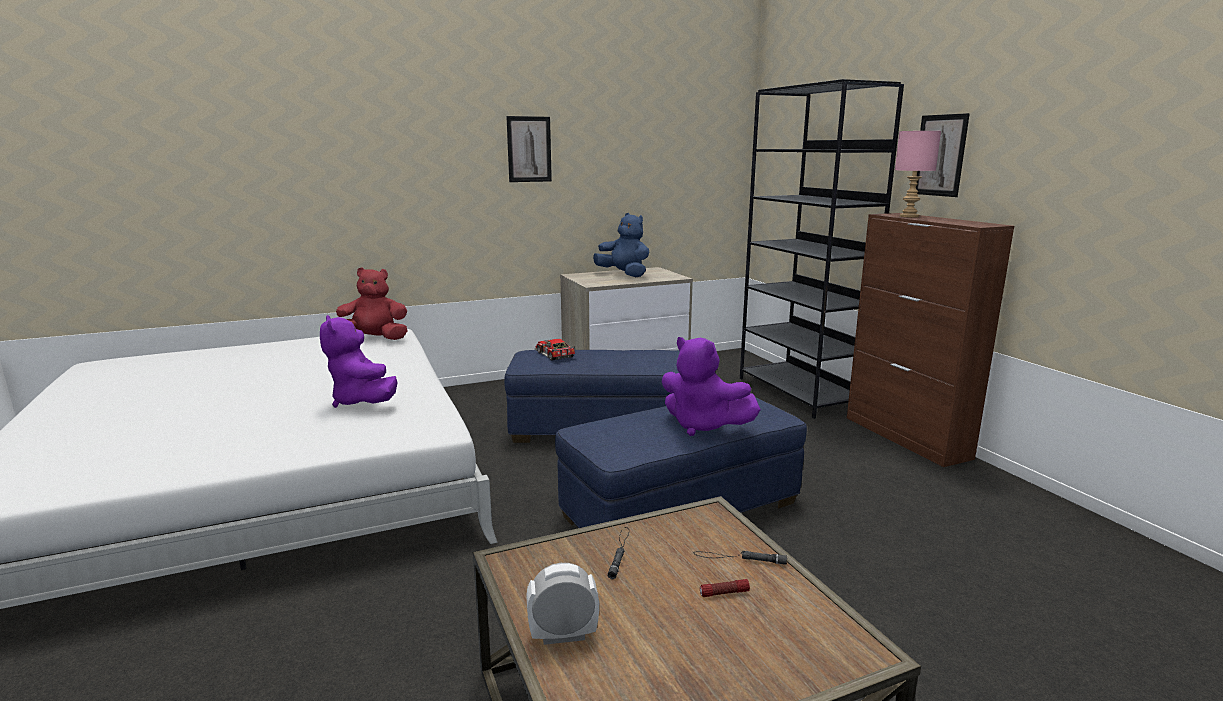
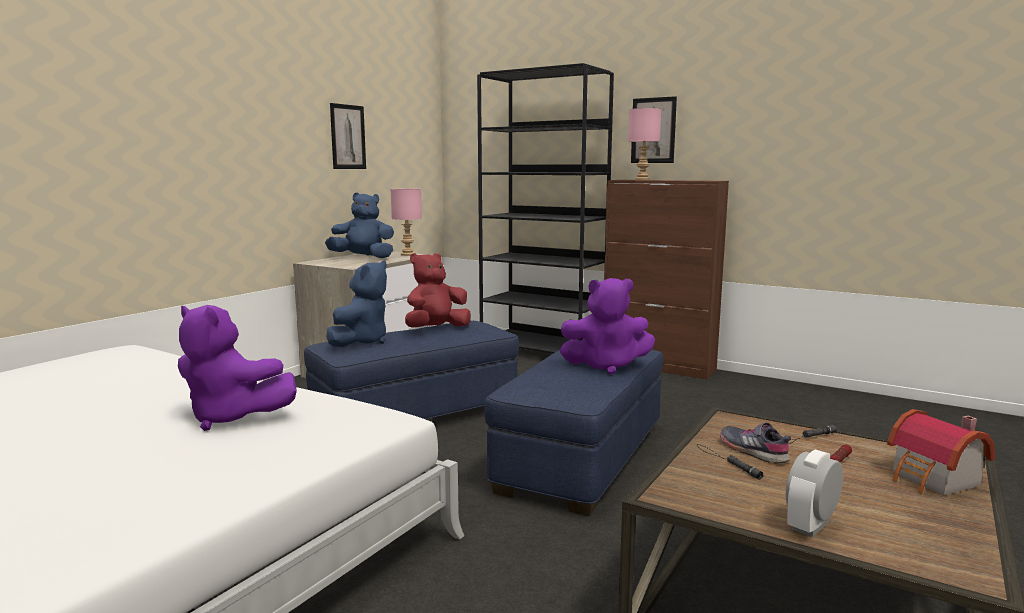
camera: 35 degrees left, 5 degrees down
red plush toy [336,267,407,340] -> red plush toy moved to [405,253,471,328]
picture [506,116,552,182] -> picture moved to [330,103,366,169]
toy car [535,339,576,361] -> blue plush toy [326,260,387,347]
none -> pink table lamp [391,188,422,256]
none -> grey shoe [720,422,791,464]
none -> toy house [887,409,995,495]

